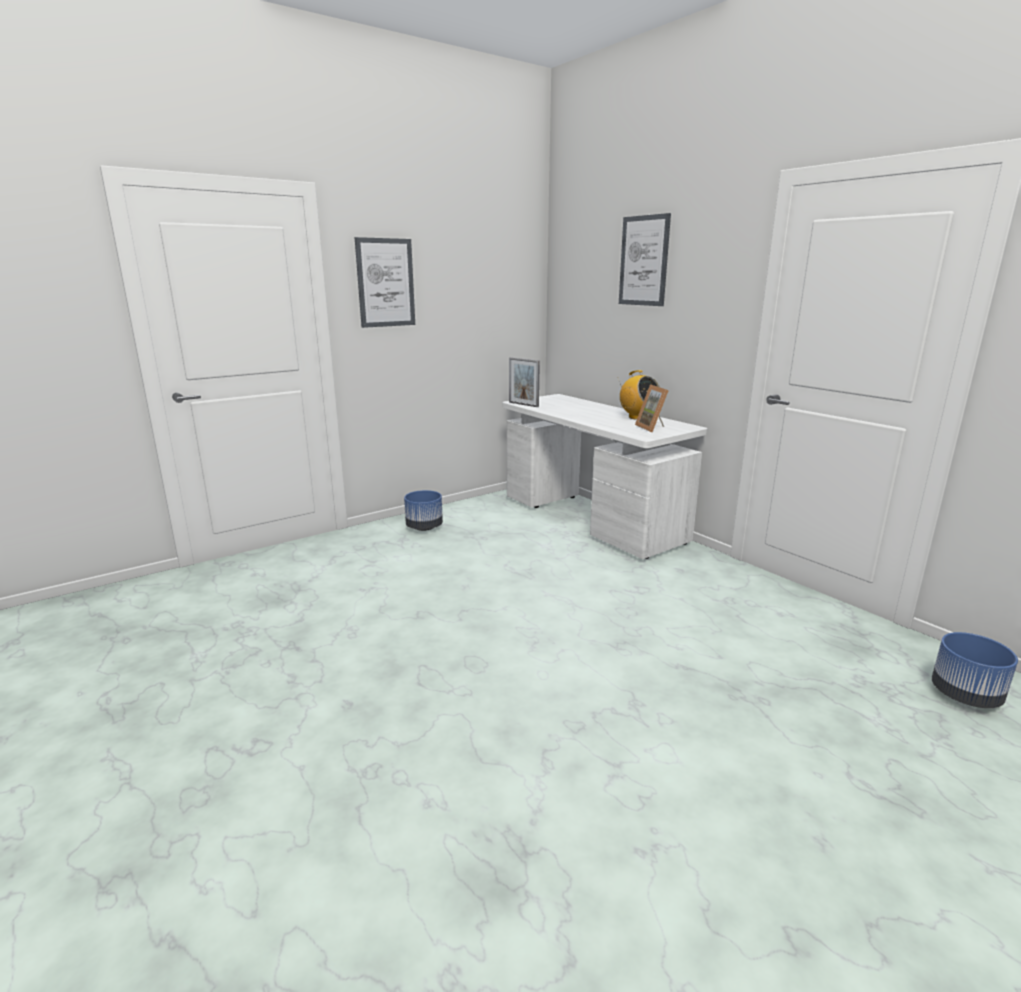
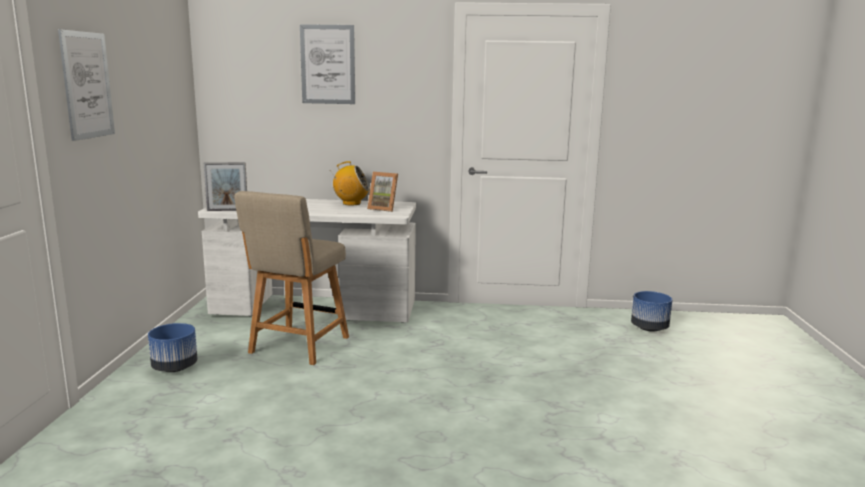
camera: 50 degrees left, 5 degrees down
none -> beige chair [234,191,349,365]

